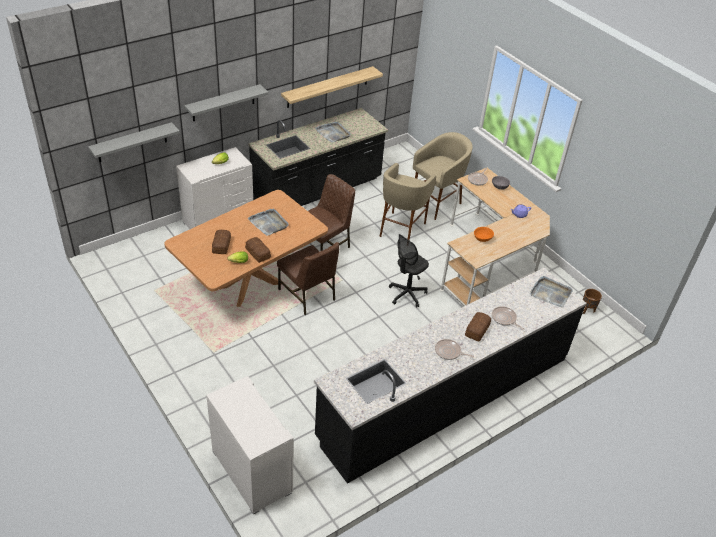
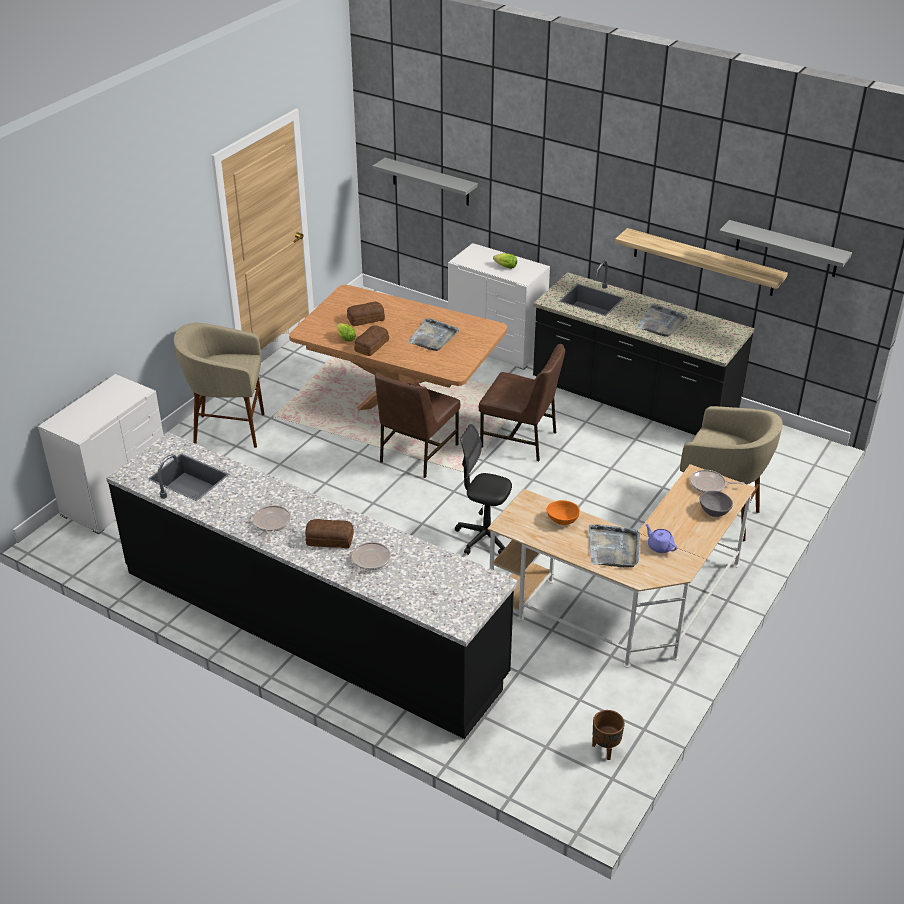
camera: 70 degrees right, 5 degrees down
grey shelf [184,84,268,121] -> grey shelf moved to [719,220,852,277]
beige stool [380,163,436,240] -> beige stool moved to [174,323,265,448]
grey tray [530,276,573,308] -> grey tray moved to [589,524,640,567]

